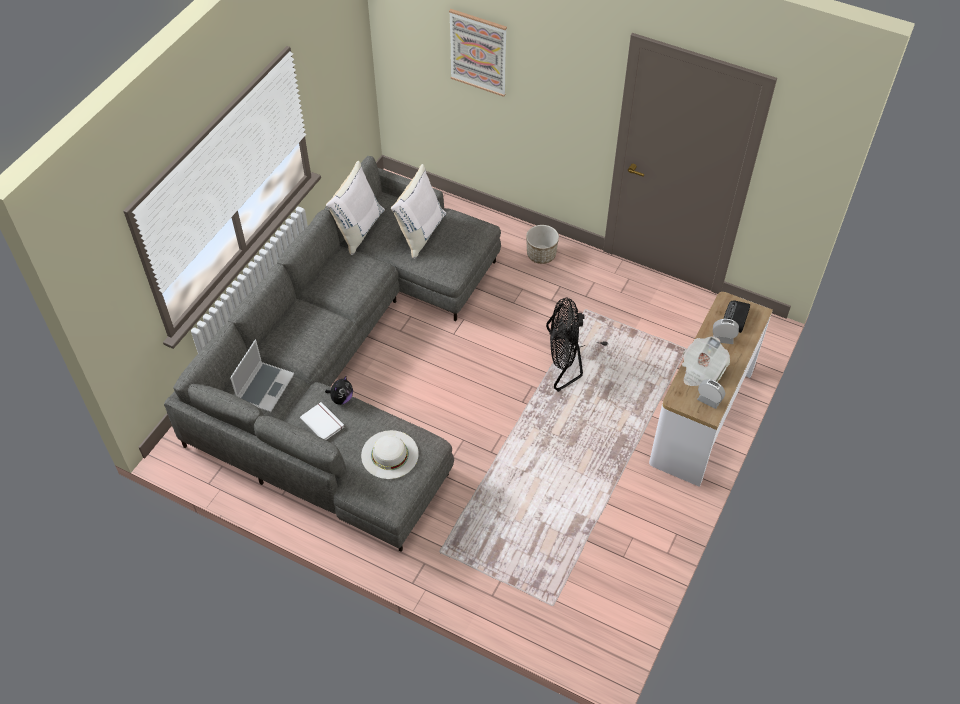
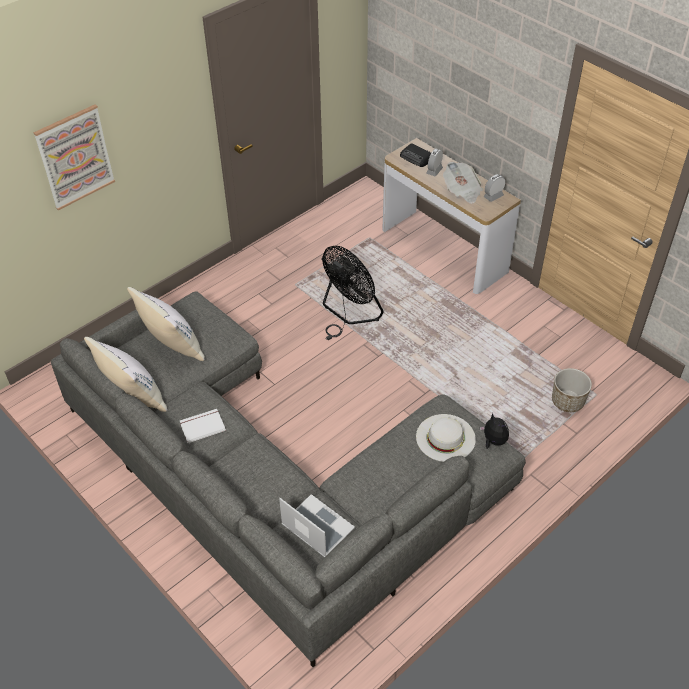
camera: 70 degrees left, 5 degrees down
white book [300,402,344,440] -> white book moved to [180,409,226,443]
plush toy [325,376,353,405] -> plush toy moved to [480,413,509,449]
planter [526,225,559,264] -> planter moved to [552,368,592,412]
black fan [546,297,609,392] -> black fan turned 150 degrees counterclockwise [321,246,383,340]

